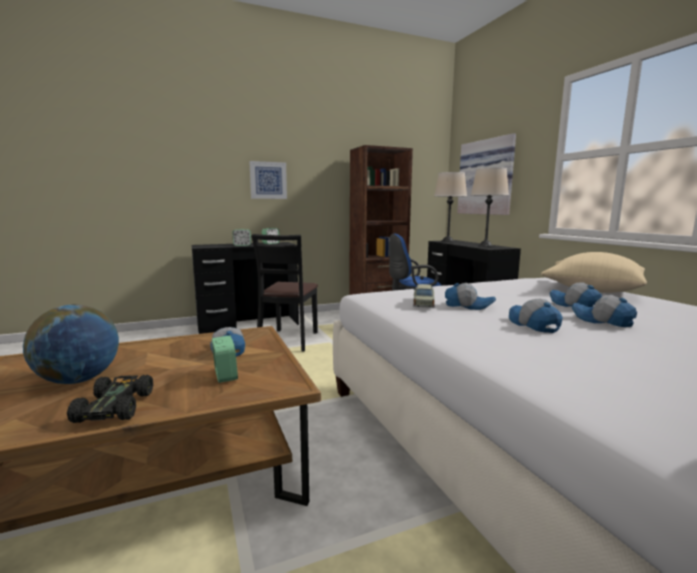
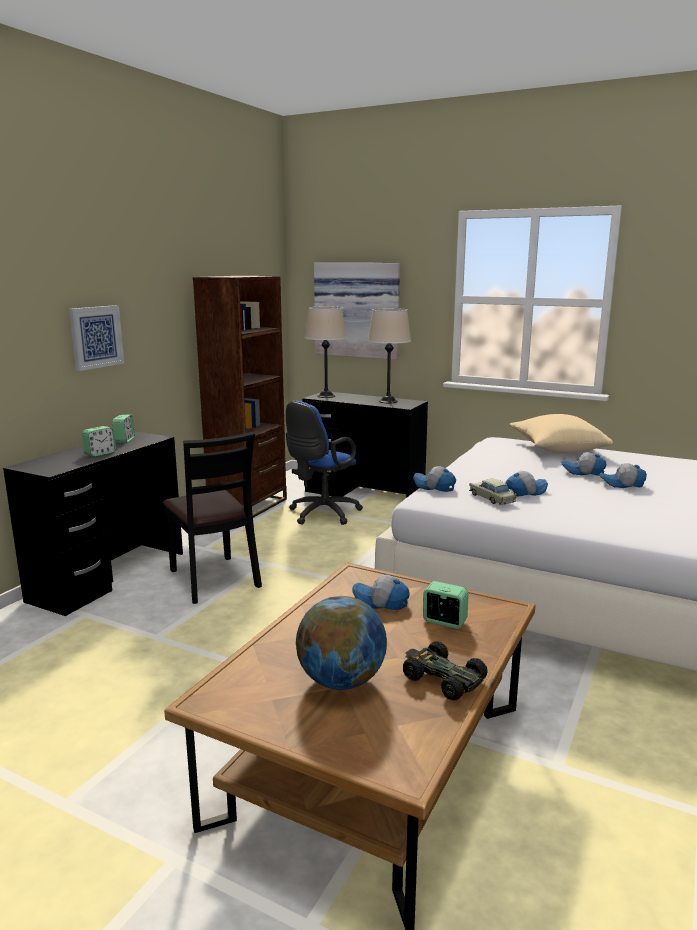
camera: 40 degrees left, 5 degrees up
cap [509,299,563,333] -> cap moved to [413,466,456,492]

